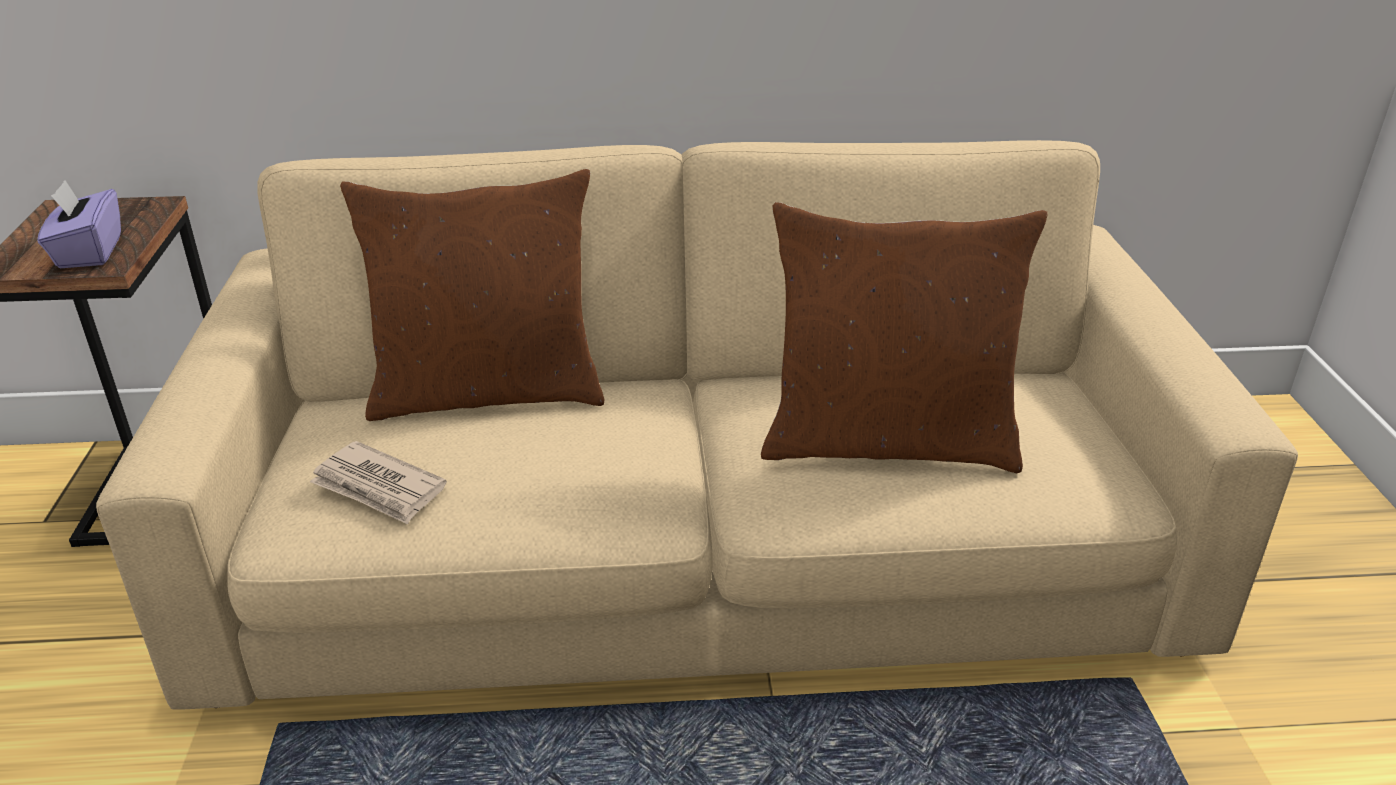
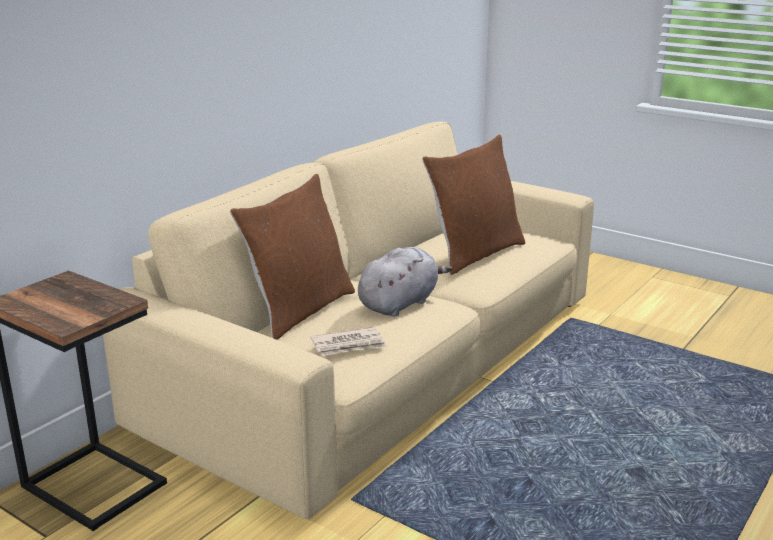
camera: 50 degrees left, 10 degrees down
purple tissue box [37,180,121,268] -> none
none -> grey plush toy [358,247,453,316]

